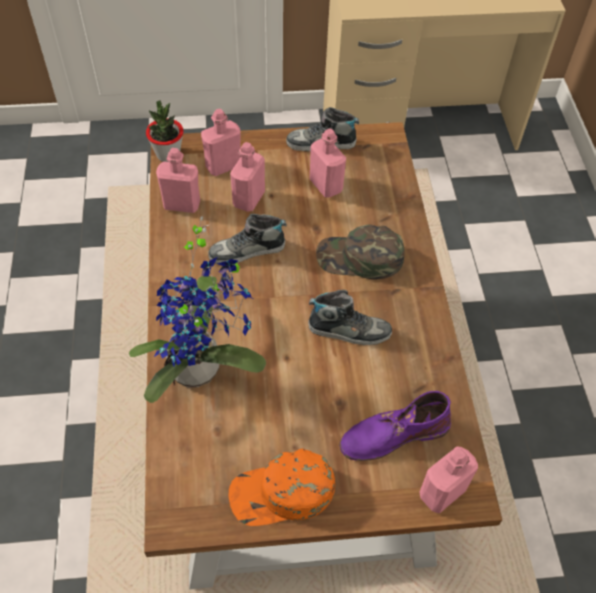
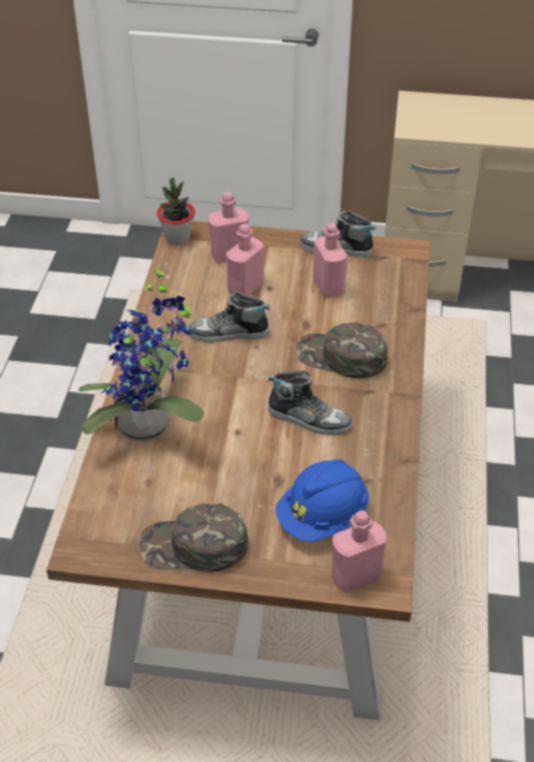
camera: 15 degrees right, 10 degrees down
pink bottle [156,148,200,213] -> none
orange cap [228,448,335,526] -> green cap [139,503,248,572]
purple boot [339,391,451,461] -> blue hard hat [276,459,369,541]

